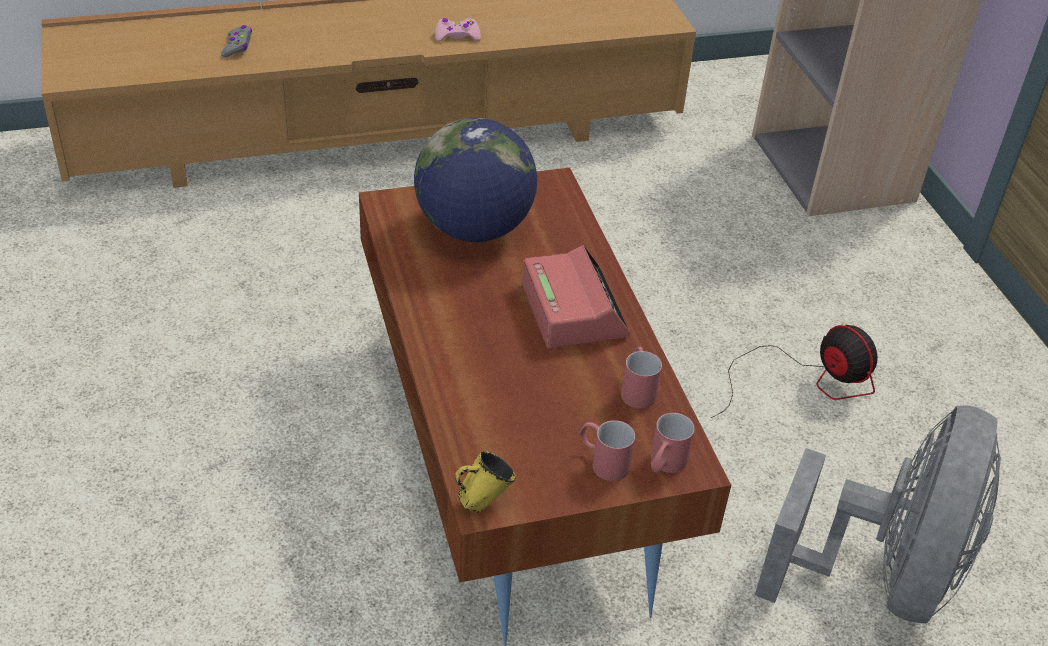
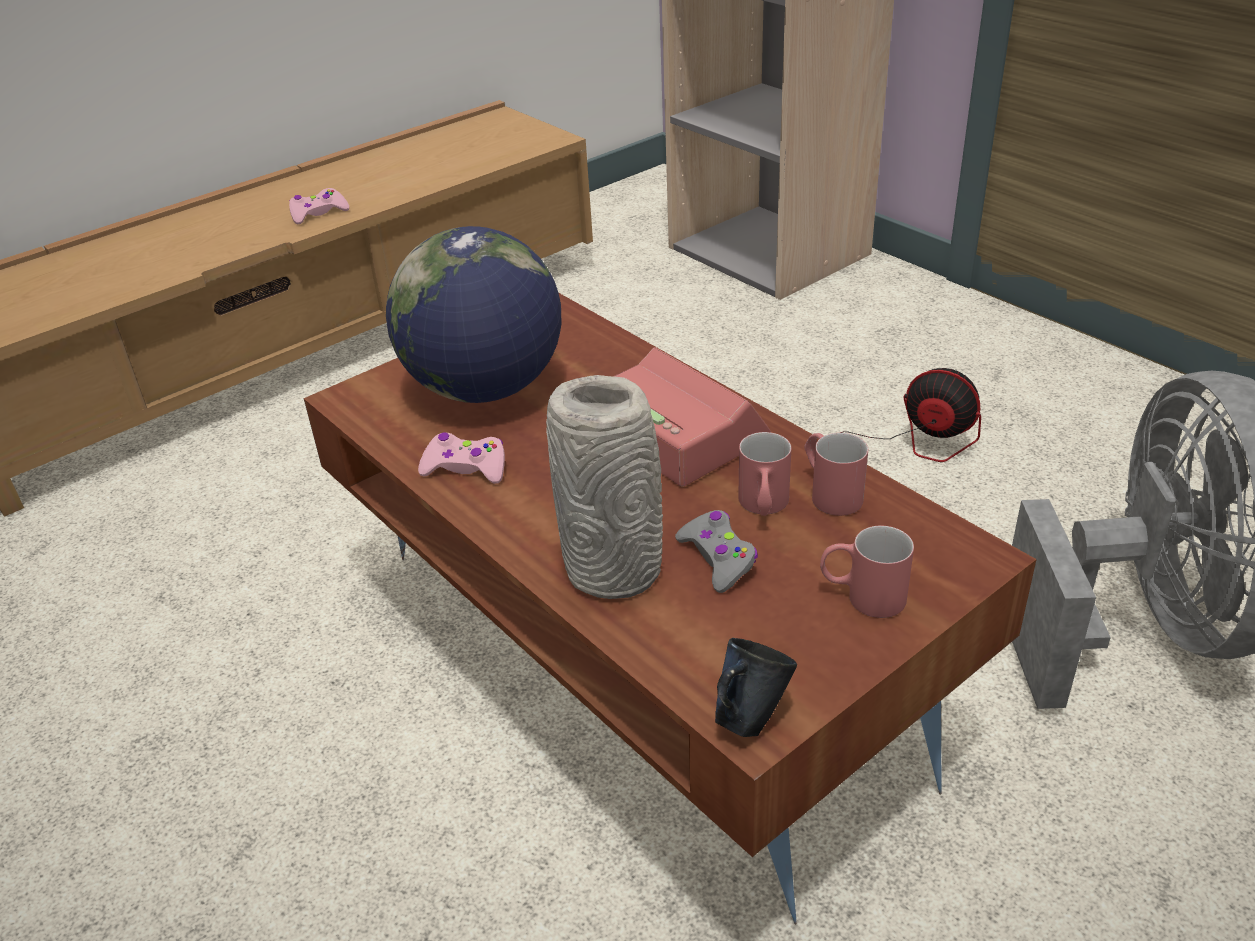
camera: 20 degrees left, 5 degrees down
grey game controller [221,25,252,57] -> grey game controller moved to [675,510,758,593]
yellow mug [455,451,516,513] -> blue mug [715,638,797,737]
red mug [651,413,695,473] -> red mug moved to [738,432,792,516]
none -> pink game controller [418,432,505,484]
none -> grey vase [546,375,663,599]

